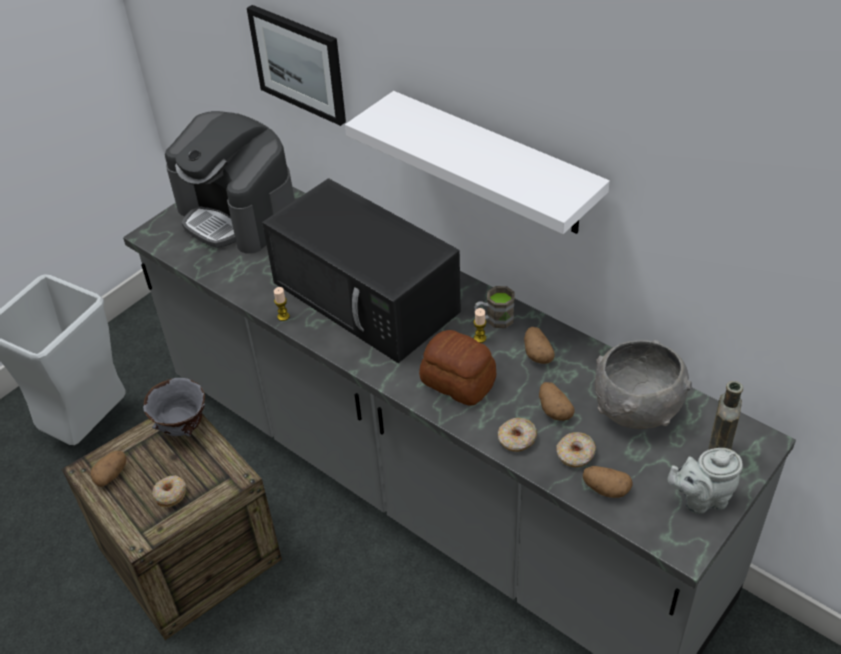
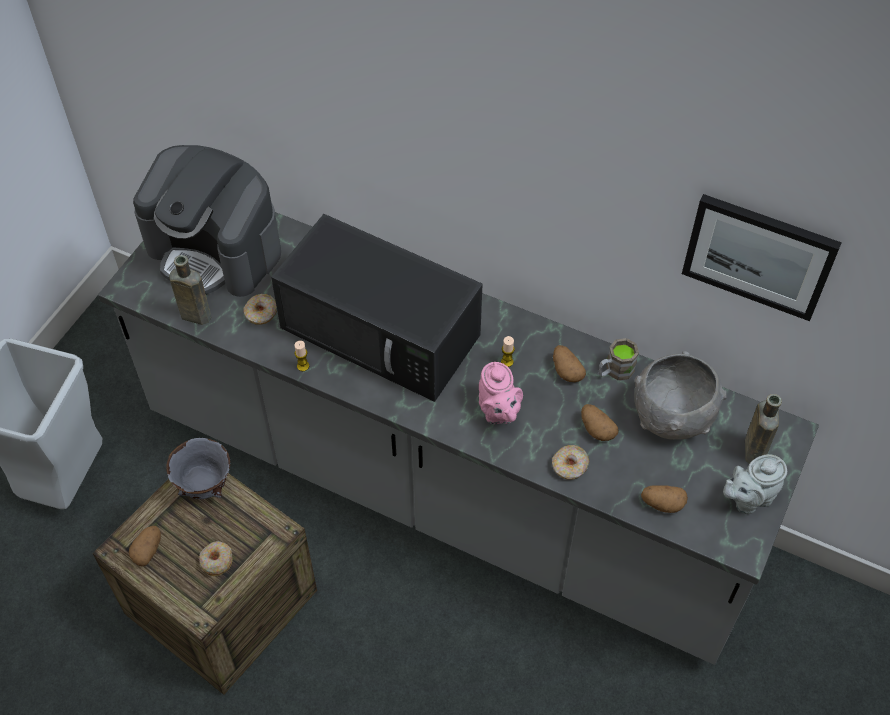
camera: 15 degrees left, 10 degrees up
picture [247,5,346,126] -> picture moved to [682,194,842,321]
white shelf [345,91,610,234] -> none
bread [419,330,496,405] -> pink teapot [479,362,523,424]
brown mug [474,286,515,328] -> brown mug moved to [599,338,639,380]
donut [556,432,596,467] -> donut moved to [243,294,277,325]
none -> brown bottle [169,255,211,325]

